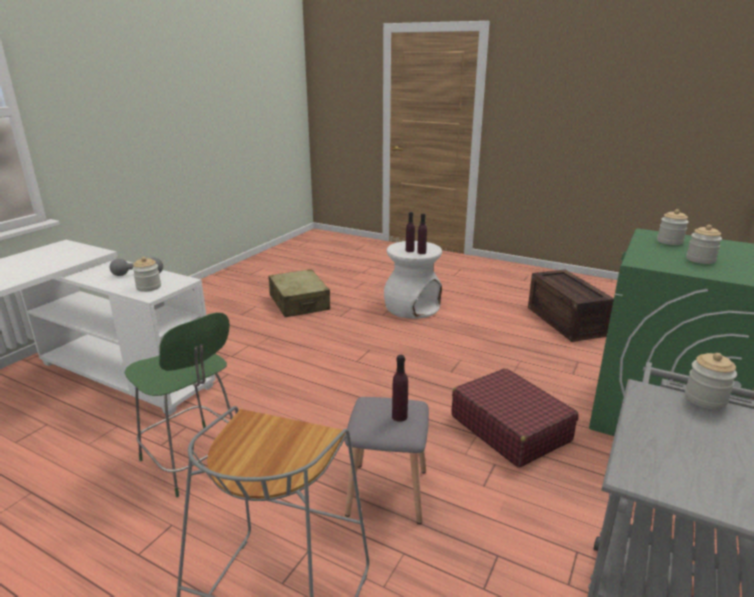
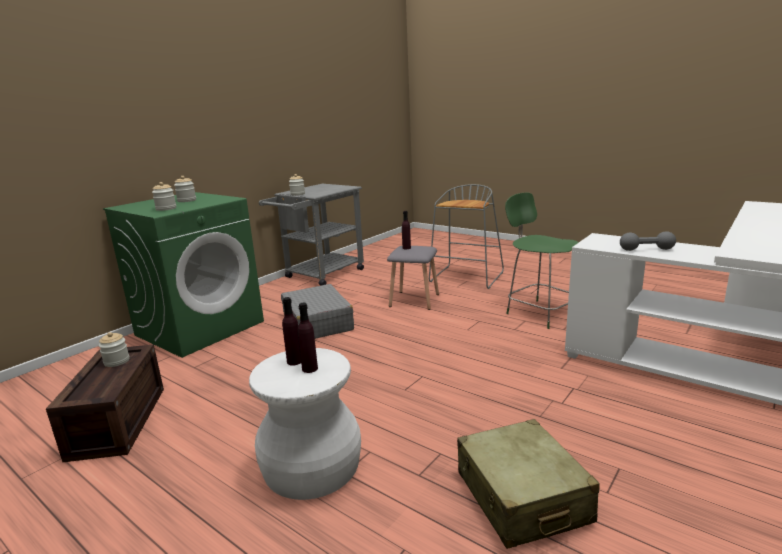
camera: 170 degrees left, 5 degrees down
jar [132,257,161,292] -> jar moved to [99,332,129,367]
red suitcase [452,368,579,468] -> grey suitcase [281,284,354,339]

